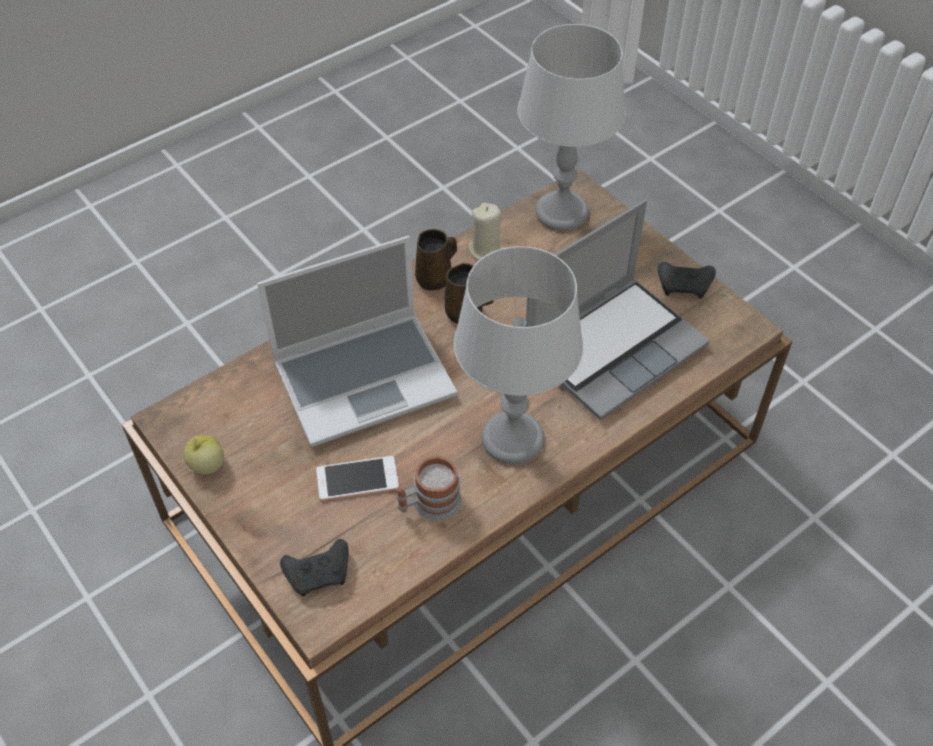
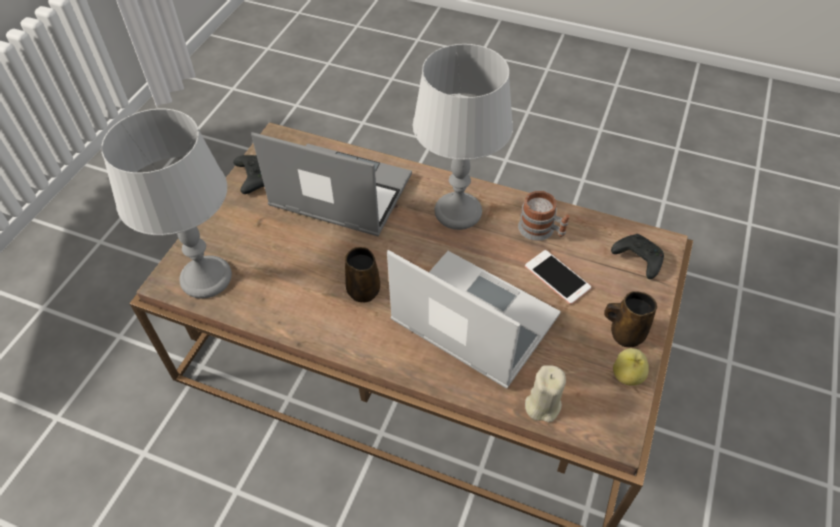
camera: 120 degrees left, 0 degrees up
brown mug [415,229,457,291] -> brown mug moved to [604,291,657,347]
beige candle [468,203,504,260] -> beige candle moved to [525,365,566,422]

